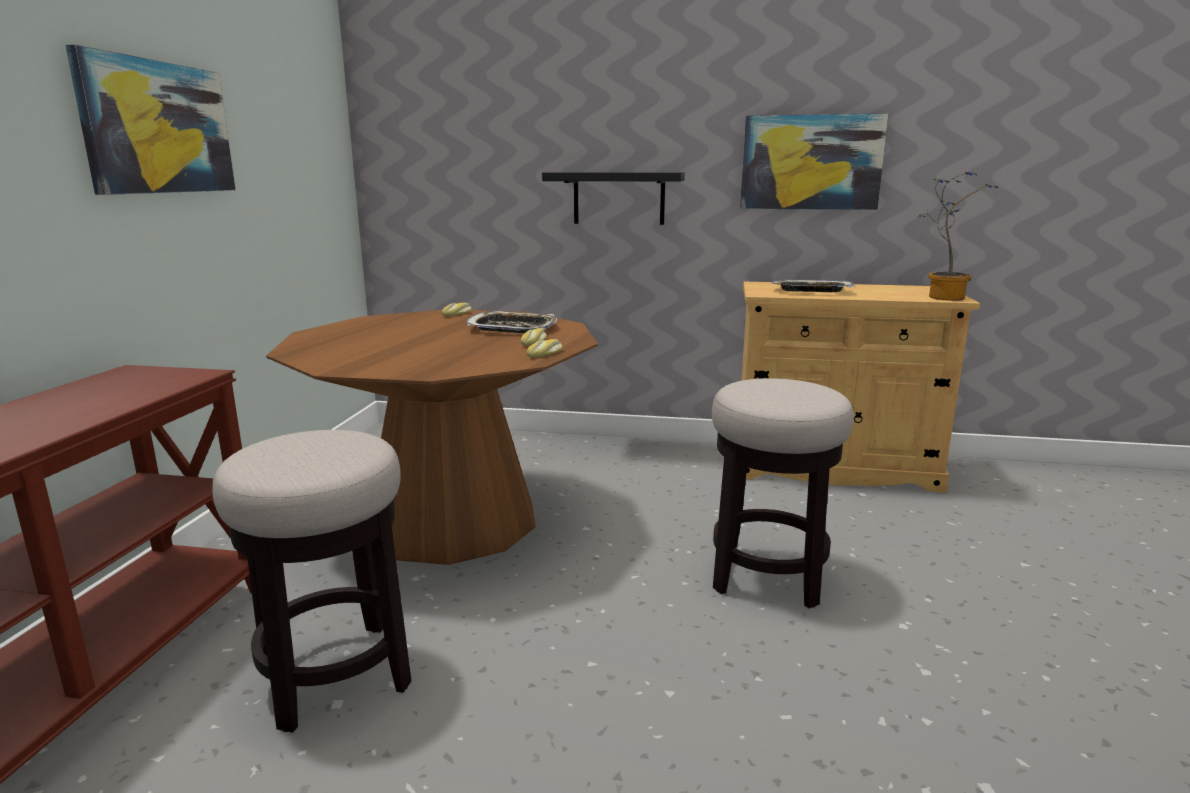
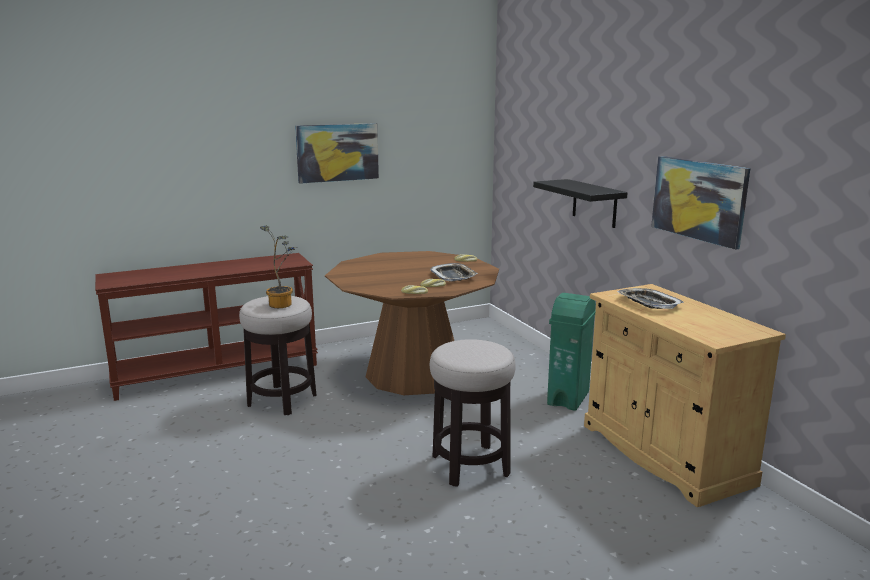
camera: 55 degrees right, 0 degrees up
potted plant [917,172,999,301] -> potted plant moved to [260,225,297,308]
none -> green trash can [547,293,596,411]

